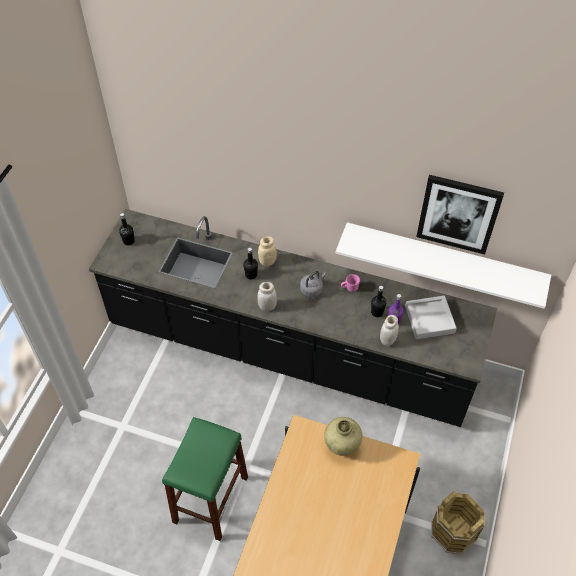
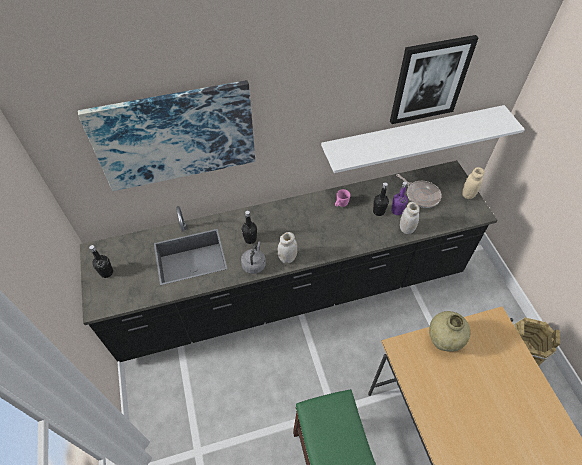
camera: 35 degrees left, 0 degrees up
beige jar [258,236,277,266] -> beige jar moved to [462,167,485,199]
grey kettle [300,271,326,297] -> grey kettle moved to [241,241,266,274]
grey tray [405,295,456,339] -> frying pan [396,174,442,208]
none -> picture [78,80,255,191]

